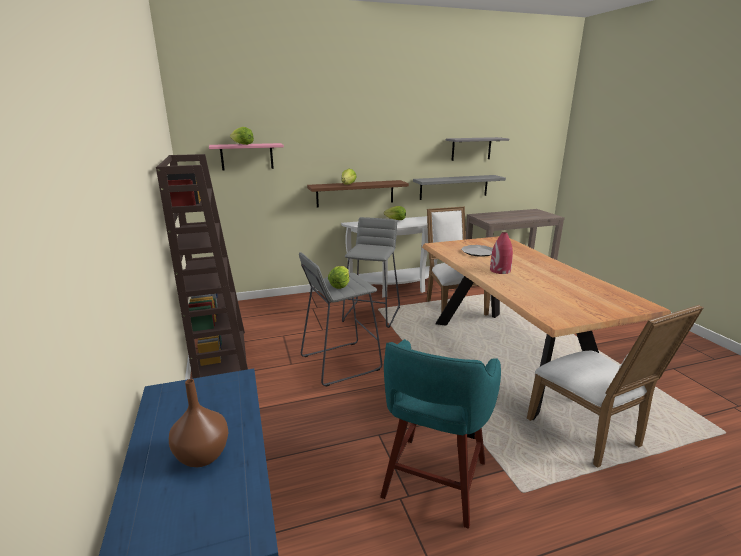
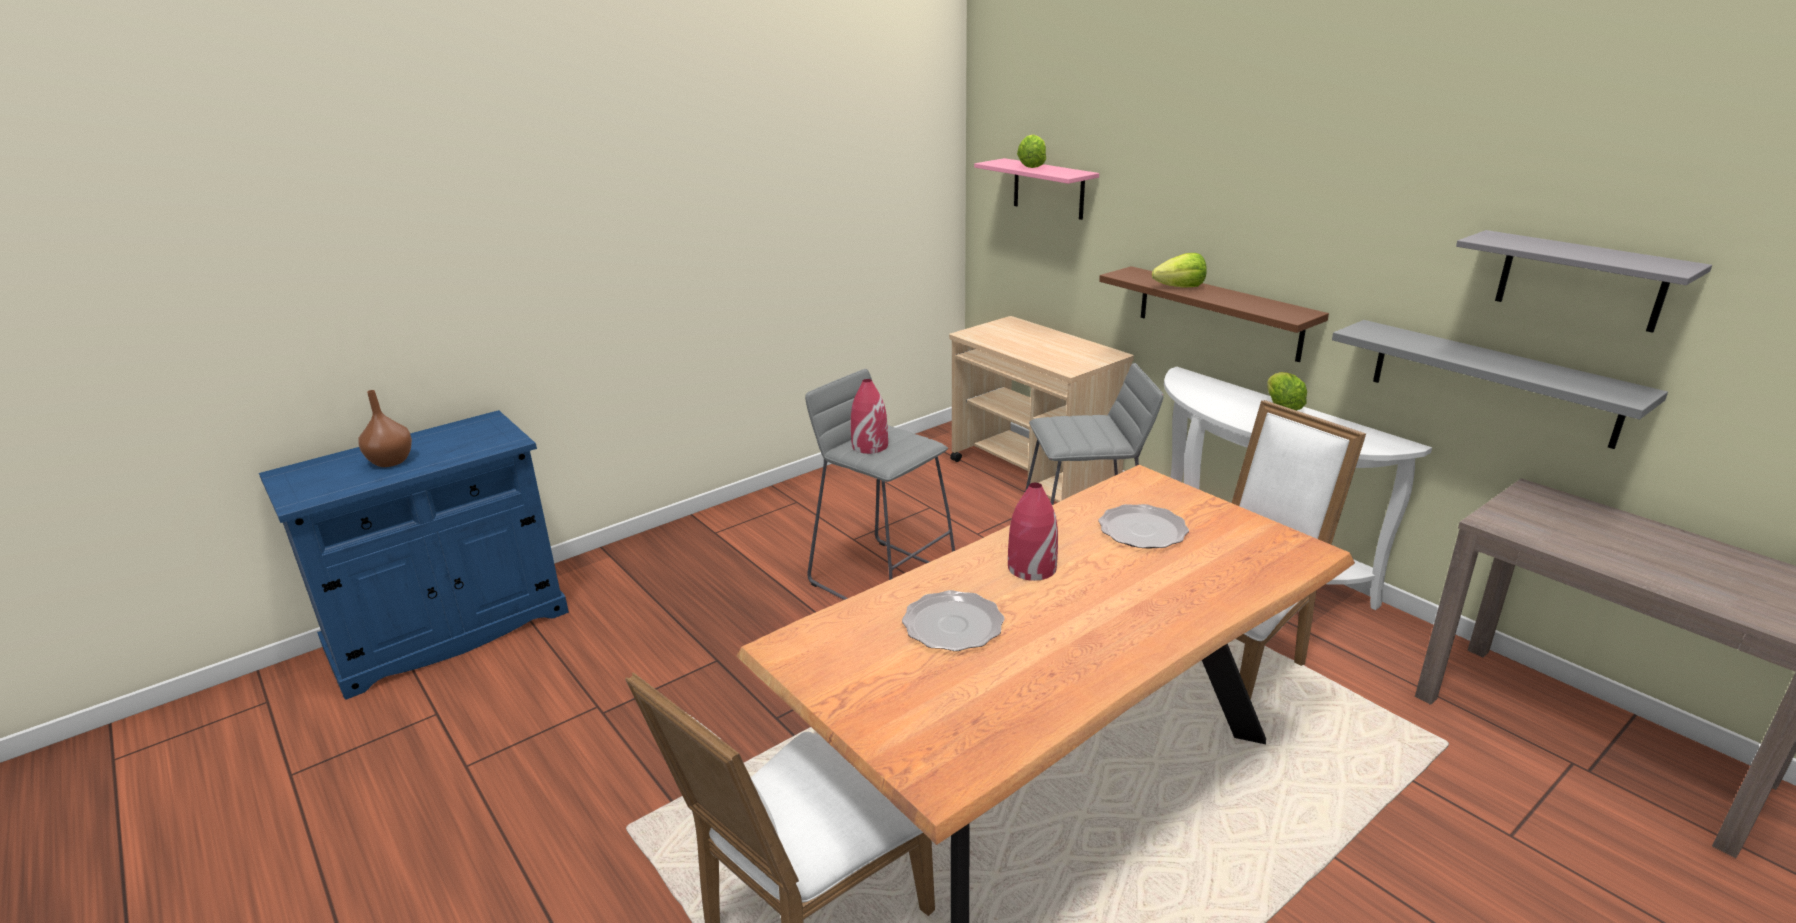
camera: 70 degrees right, 5 degrees up
brown bookcase [156,154,248,378] -> none
lettuce [328,266,349,289] -> red vase [851,379,888,454]
turquoise stool [380,339,501,529] -> none
none -> plate [902,590,1005,651]
none -> beige cart [949,316,1134,502]

